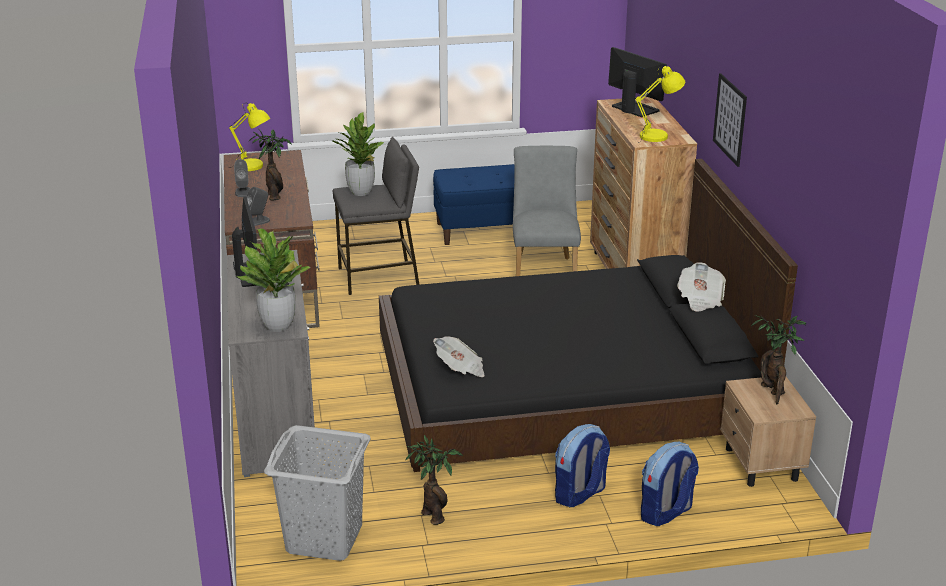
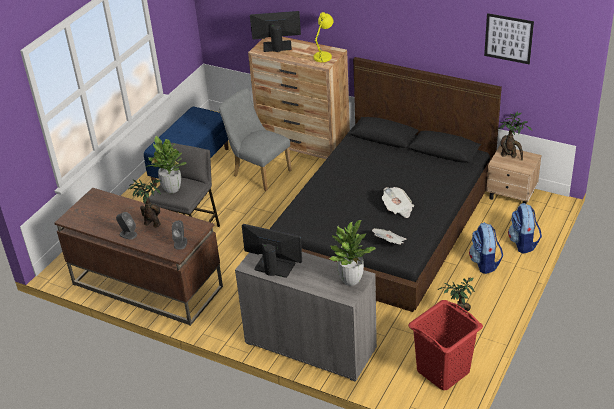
camera: 50 degrees left, 10 degrees up
yellow table lamp [228,103,270,171] -> none
grey laundry basket [264,425,371,561] -> red laundry basket [408,300,483,390]
newspaper [677,262,726,311] -> newspaper moved to [382,187,414,218]
picture [713,74,747,167] -> picture moved to [484,13,534,64]

